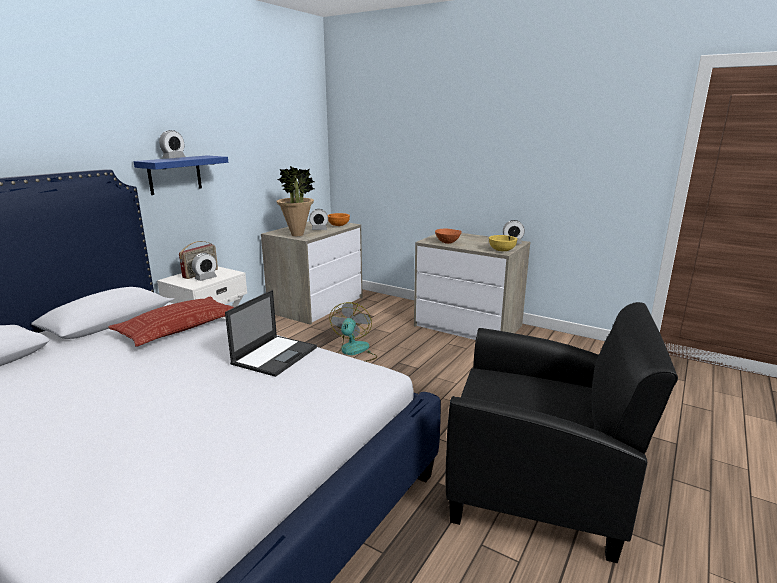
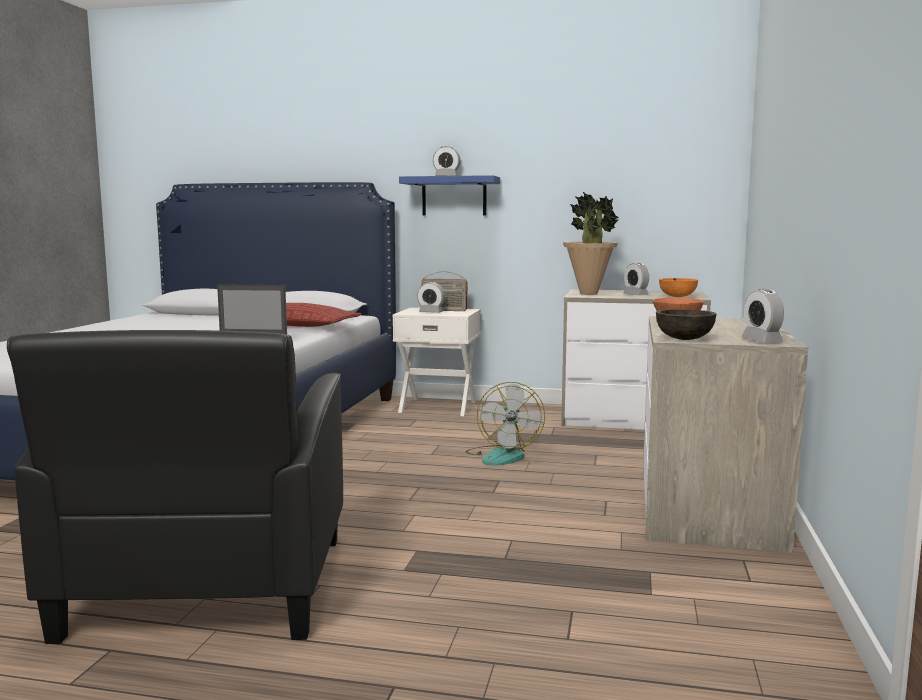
camera: 70 degrees right, 10 degrees down
fan [329,302,377,362] -> fan turned 105 degrees clockwise [465,382,545,466]
yellow bowl [489,235,517,251] -> brown bowl [656,309,717,340]

